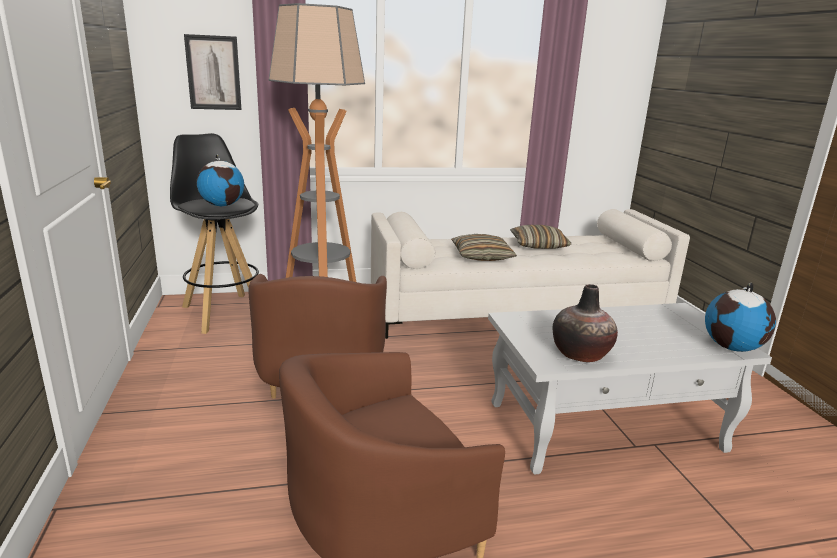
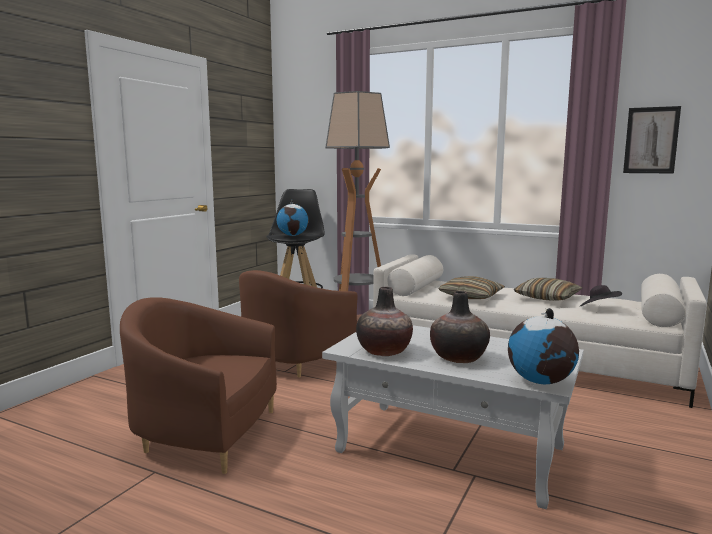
camera: 40 degrees right, 10 degrees down
picture [184,34,242,110] -> picture moved to [623,106,681,173]
none -> vase [430,291,490,363]
none -> black hat [580,285,622,306]

